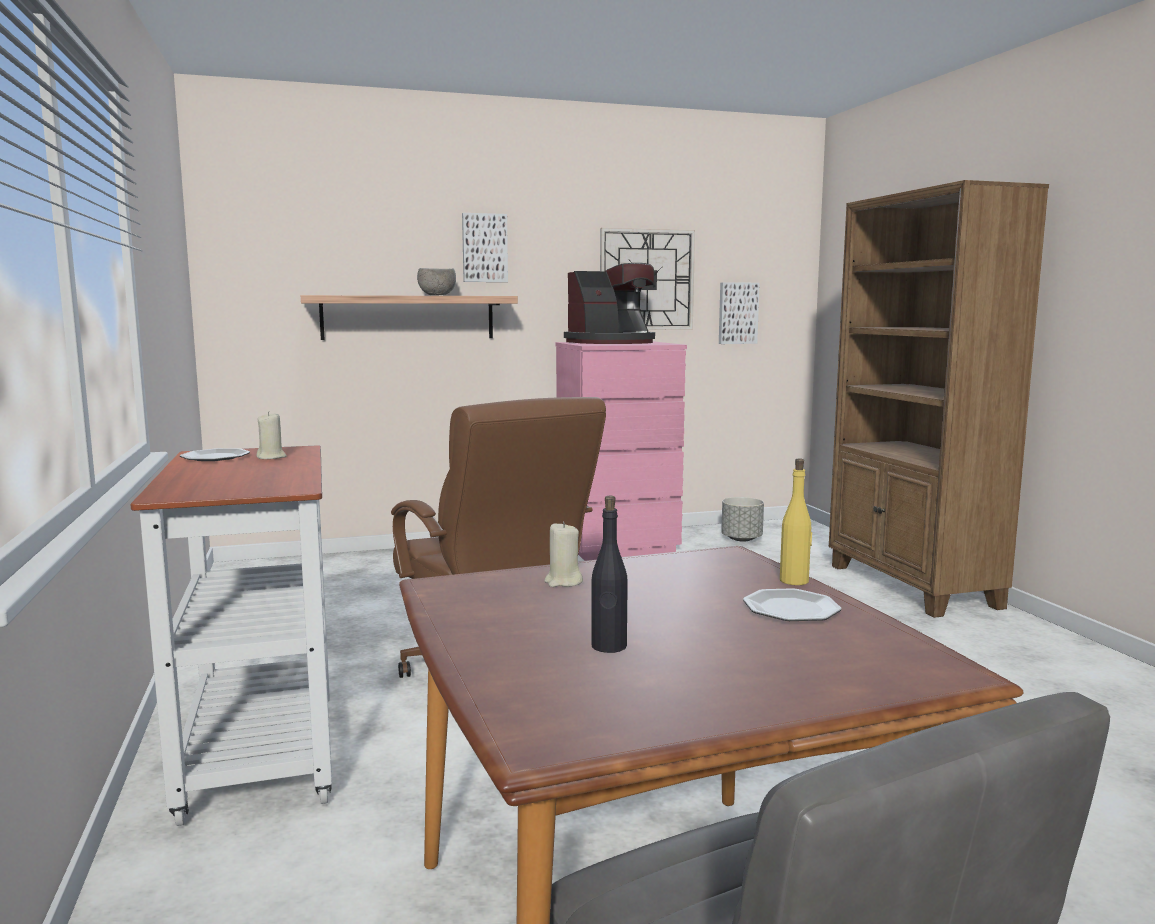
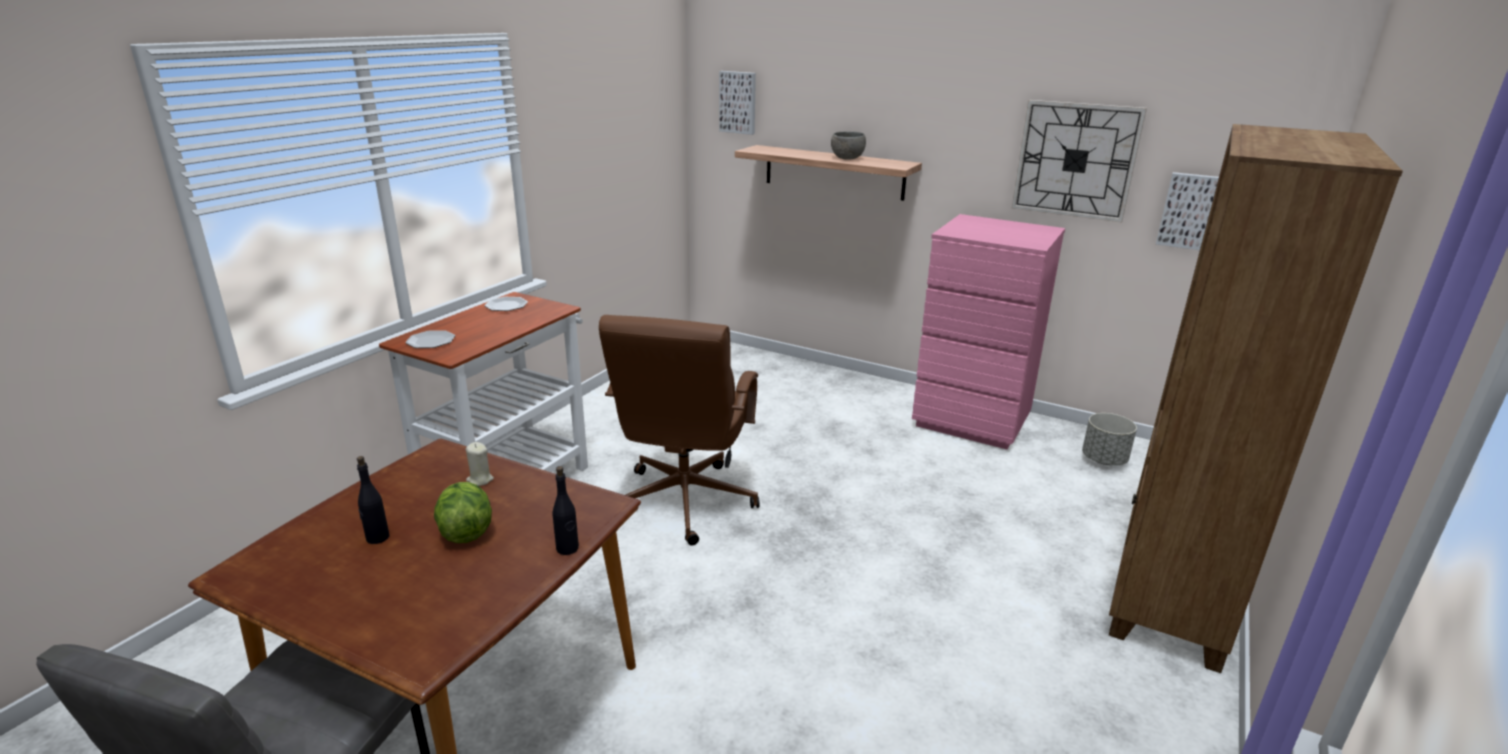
camera: 45 degrees right, 15 degrees up
beige candle [257,411,287,459] -> none
picture [462,213,508,282] -> picture moved to [719,71,756,135]
coffee machine [564,263,655,344] -> none
plate [743,588,842,621] -> plate moved to [406,330,455,348]
yellow bottle [780,458,812,585] -> black bottle [553,466,579,555]
none -> lettuce [434,482,492,543]

